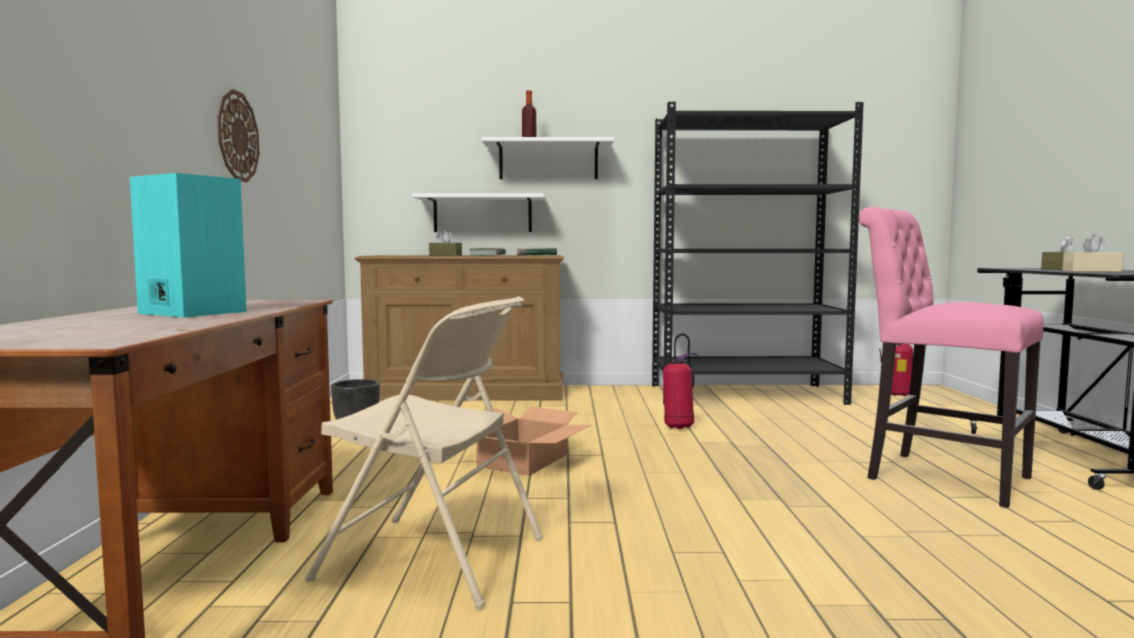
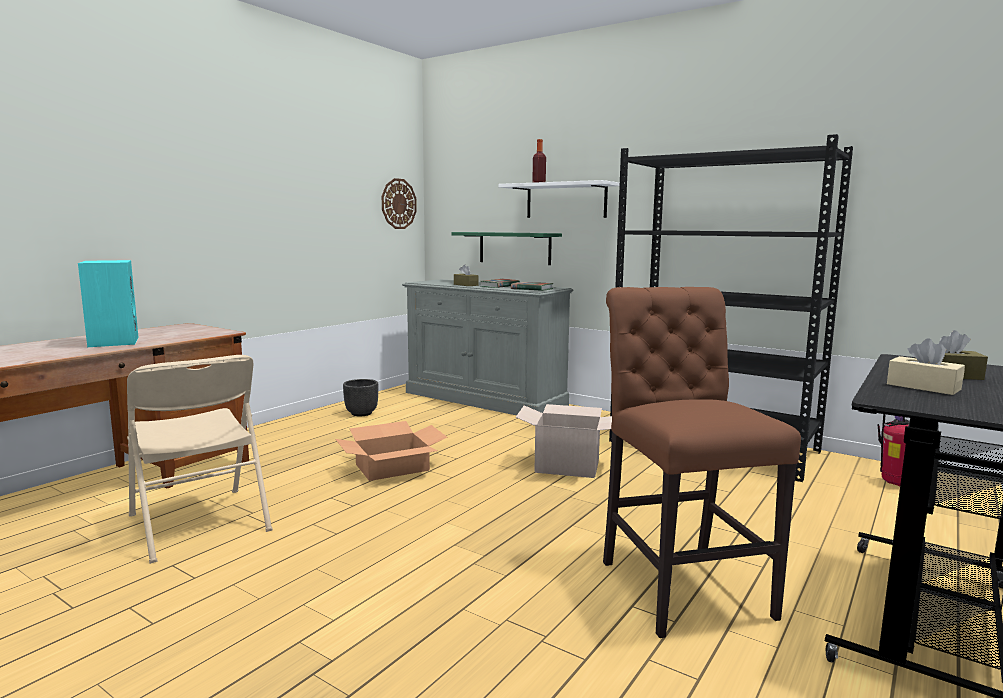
camera: 35 degrees right, 5 degrees up
wall clock [217,89,259,182] -> wall clock moved to [382,178,417,229]
brown cabinet [354,255,564,401] -> grey cabinet [402,279,573,415]
white shelf [412,193,545,232] -> green shelf [451,232,562,265]
fire extinguisher [663,333,698,429] -> cardboard box [516,404,612,478]
pink stool [859,207,1044,508] -> brown stool [603,287,801,638]

